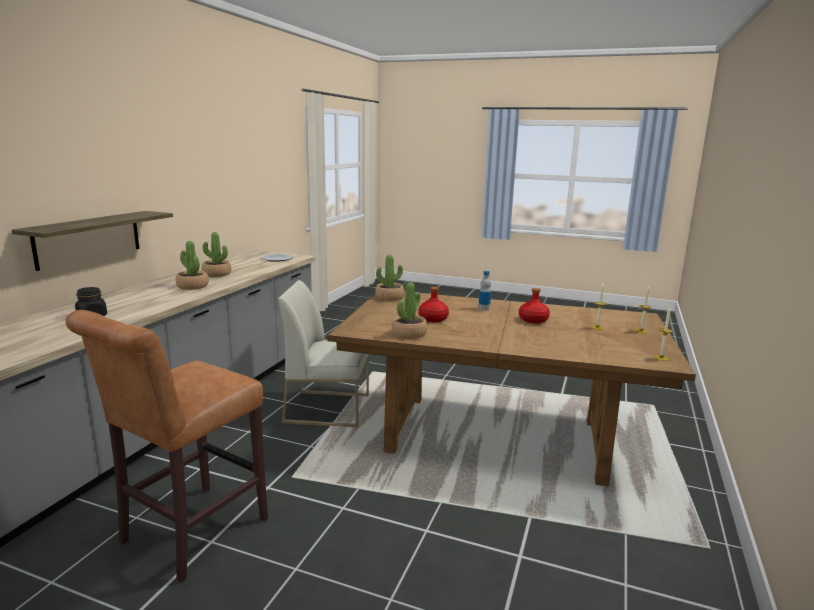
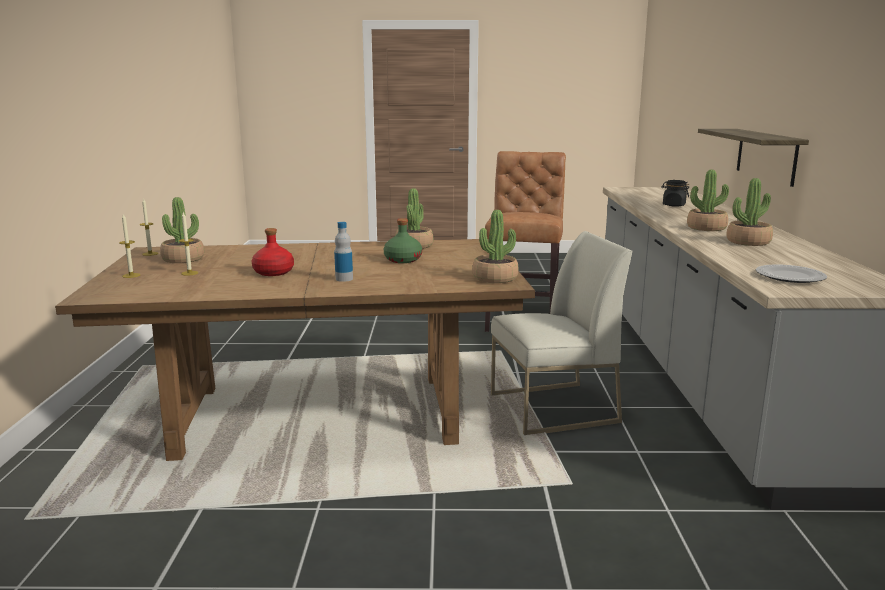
camera: 160 degrees right, 0 degrees up
red bottle [418,287,449,322] -> green bottle [384,218,422,263]
none -> potted plant [160,197,204,263]

